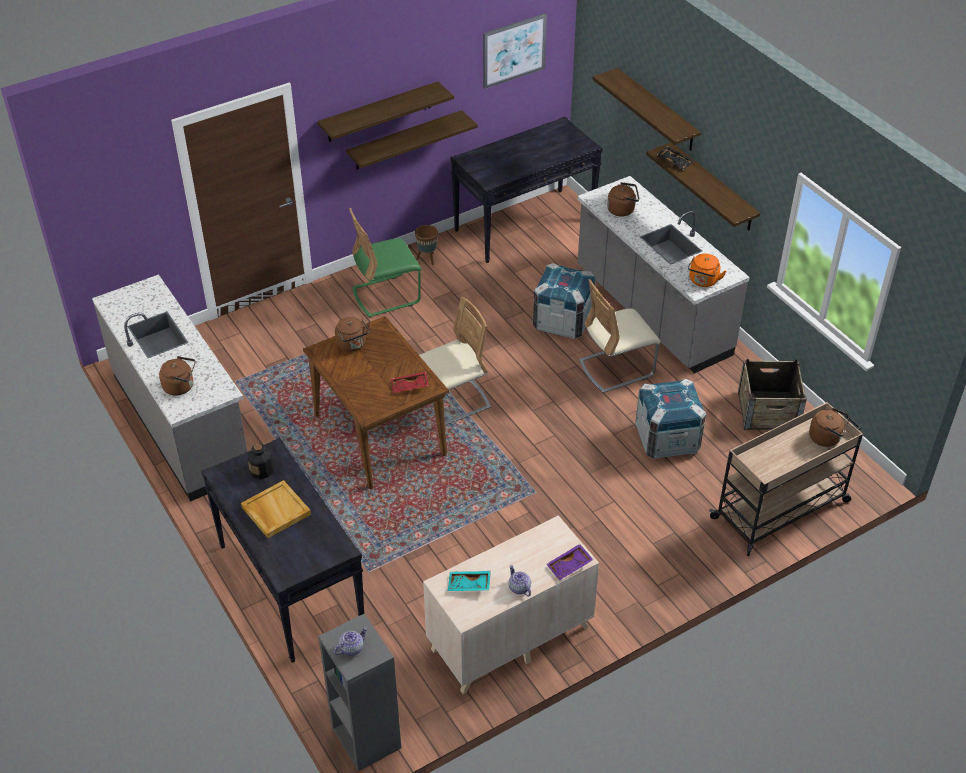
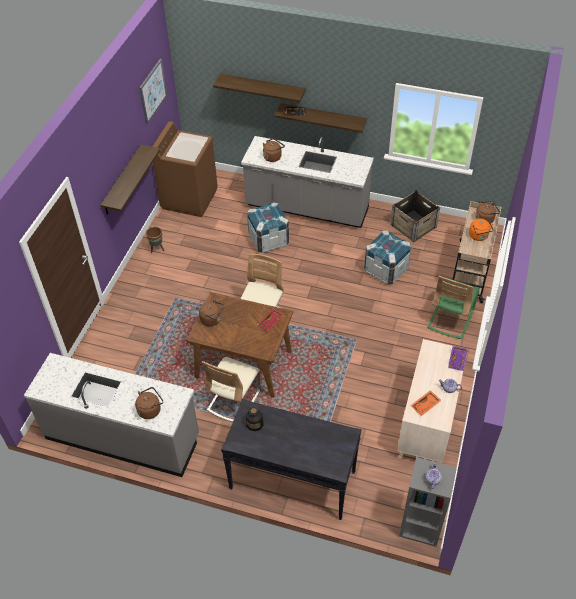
camera: 40 degrees left, 5 degrees up
beige tray [241,480,311,538] -> none
shelf [317,82,454,142] -> none
green chair [349,208,421,318] -> green chair moved to [427,276,479,339]
turquoise tray [448,571,491,591] -> orange tray [411,390,441,416]
black console table [451,117,603,263] -> brown washing machine [152,121,218,217]
beige chair [579,279,660,393] -> beige chair moved to [202,357,261,422]
orange kettle [688,254,726,287] -> orange kettle moved to [469,218,494,241]

